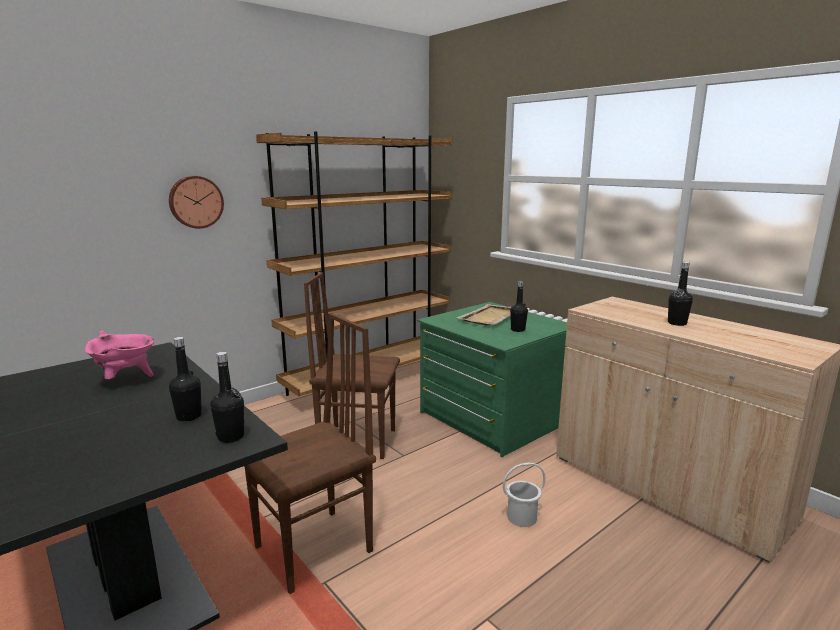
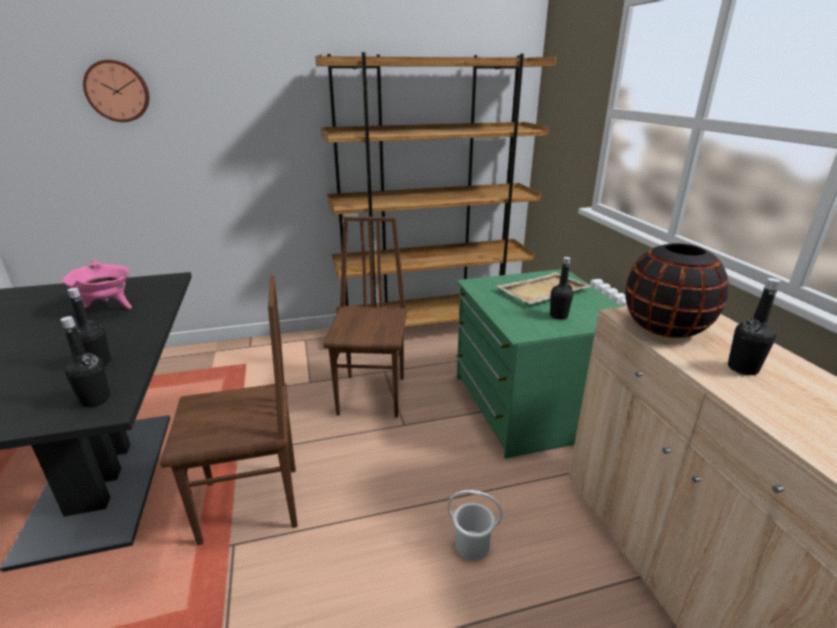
camera: 25 degrees right, 10 degrees up
wall clock [169,176,224,229] -> wall clock moved to [83,60,149,122]
brown chair [304,272,400,459] -> brown chair turned 60 degrees clockwise [323,216,407,418]
none -> black vase [625,243,729,338]

